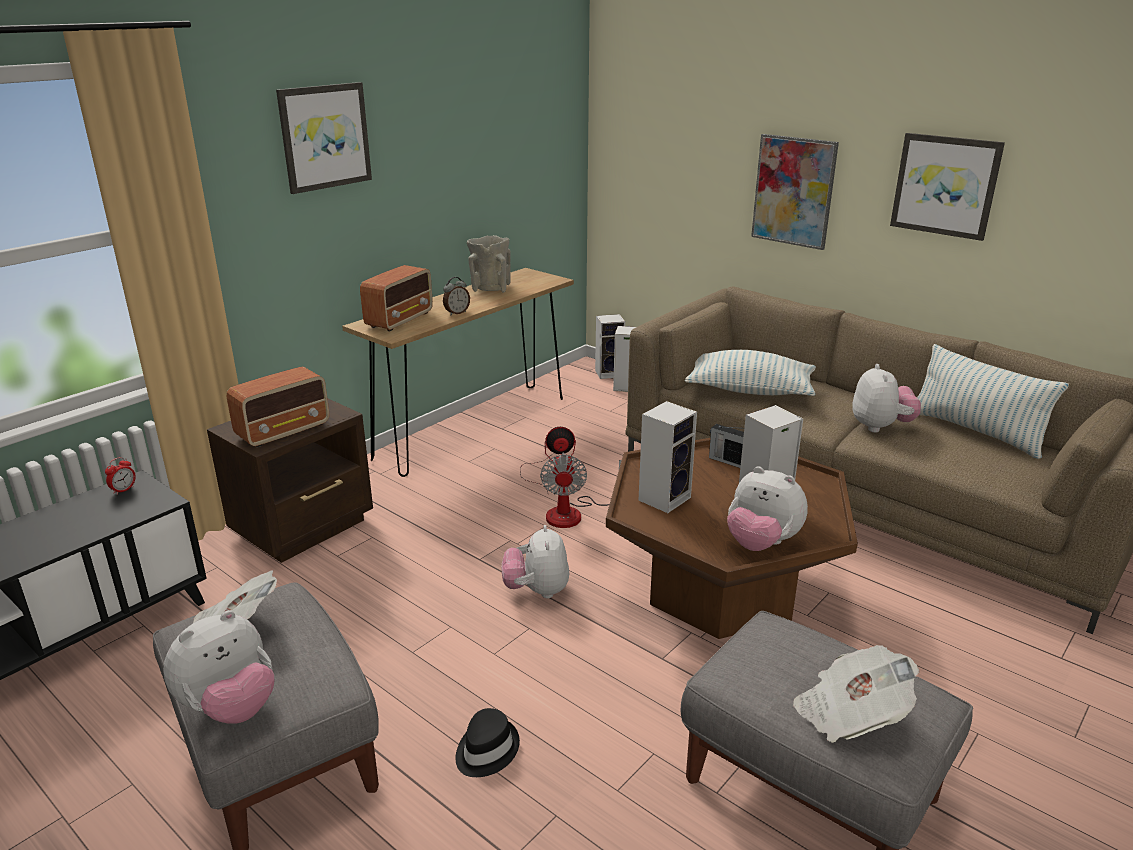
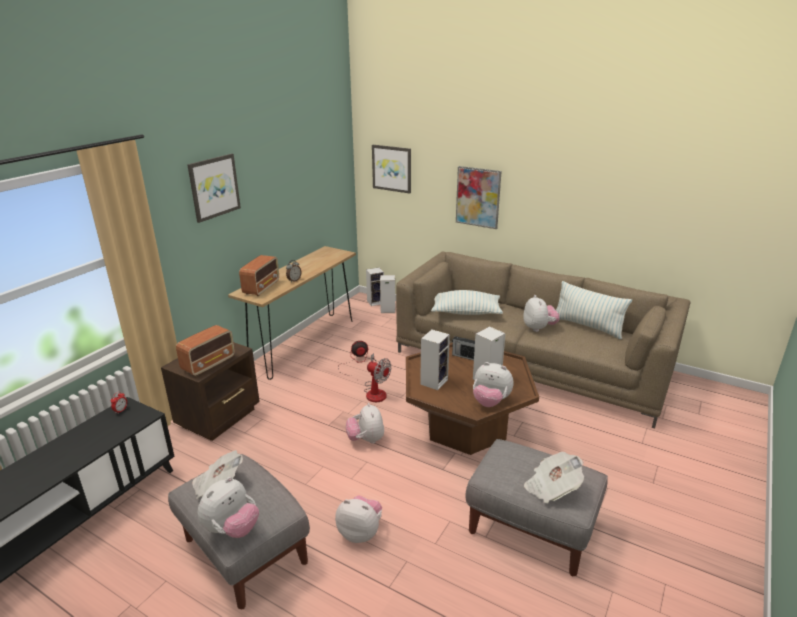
camera: 10 degrees left, 0 degrees up
black hat [455,708,520,777] -> plush toy [335,495,382,543]
beige vase [467,235,511,293] -> none
fan [540,452,621,528] -> fan turned 45 degrees counterclockwise [364,353,391,402]
picture [890,133,1005,241] -> picture moved to [372,145,411,194]

